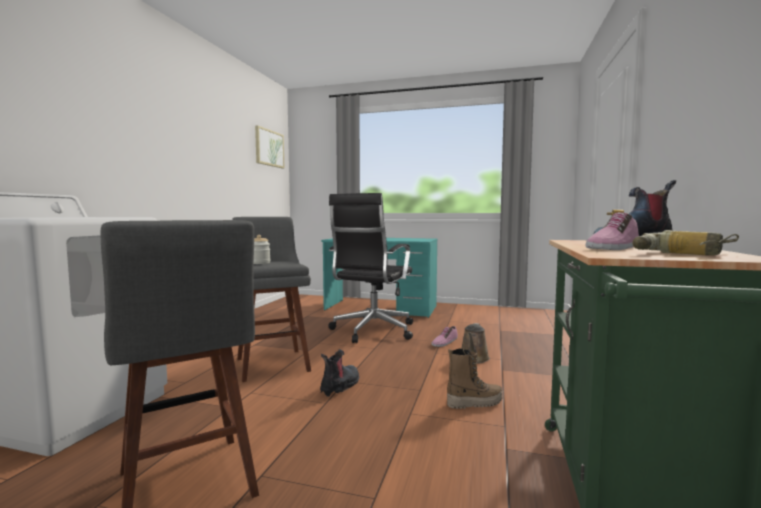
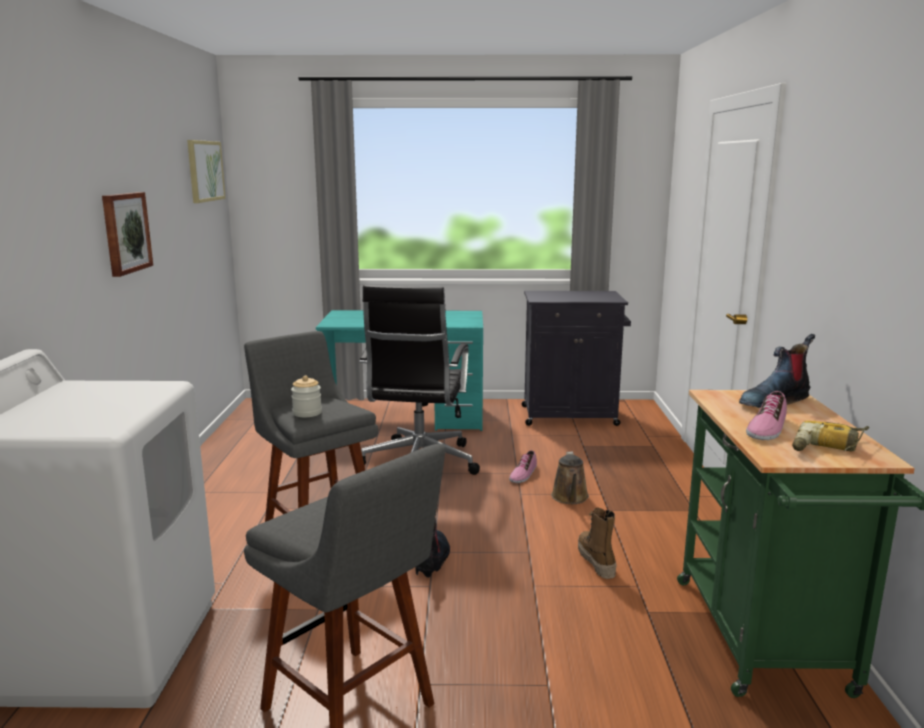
camera: 15 degrees left, 10 degrees up
boot [447,348,502,409] -> boot turned 75 degrees counterclockwise [578,508,617,579]
none -> picture [102,192,153,277]
none -> black cabinet [522,291,631,426]

